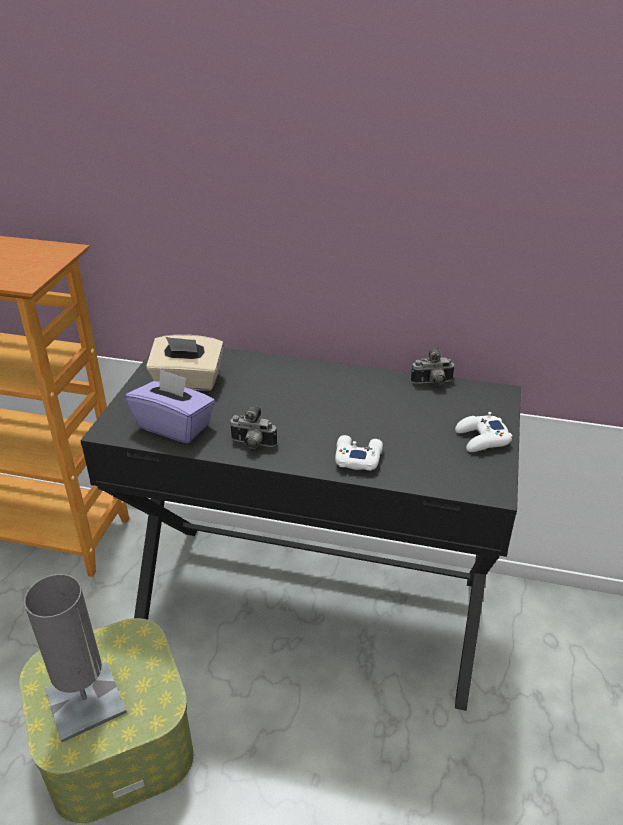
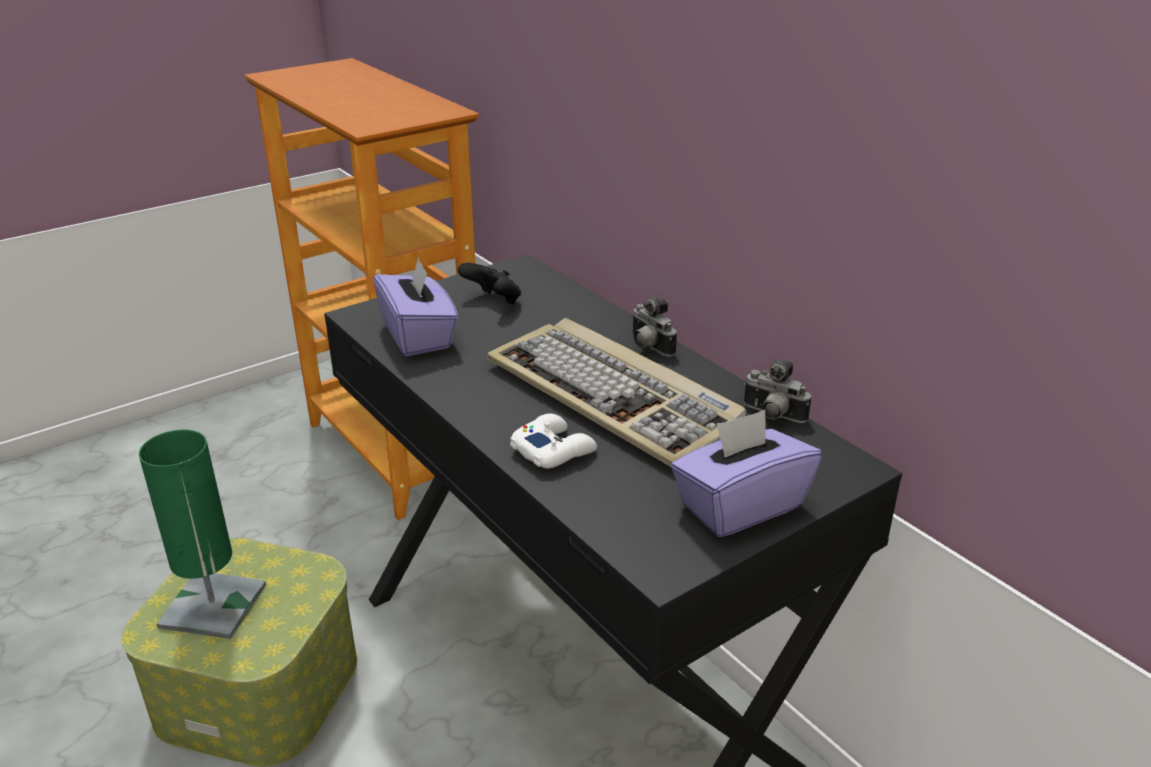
camera: 40 degrees right, 5 degrees down
grey table lamp [24,574,127,743] -> green table lamp [139,429,266,639]
beige tissue box [146,335,224,391] -> black game controller [458,262,521,304]
camera [229,406,277,449] -> camera moved to [632,296,677,357]
white game controller [455,412,512,452] -> purple tissue box [671,410,822,537]
none -> keyboard [487,318,746,467]

